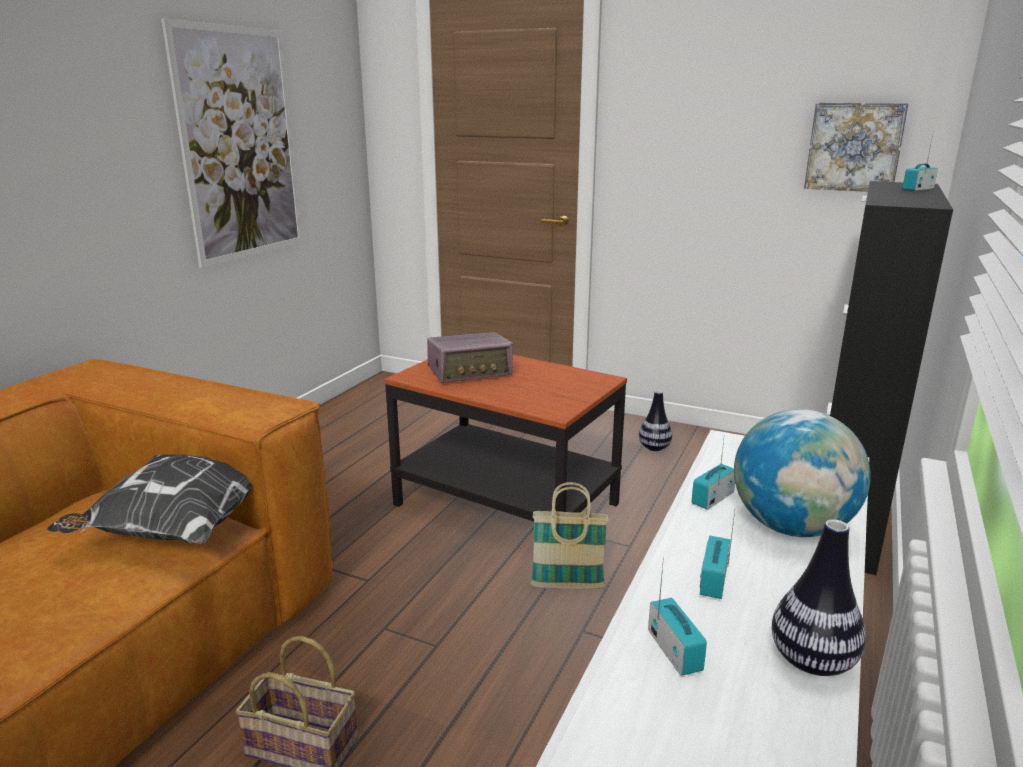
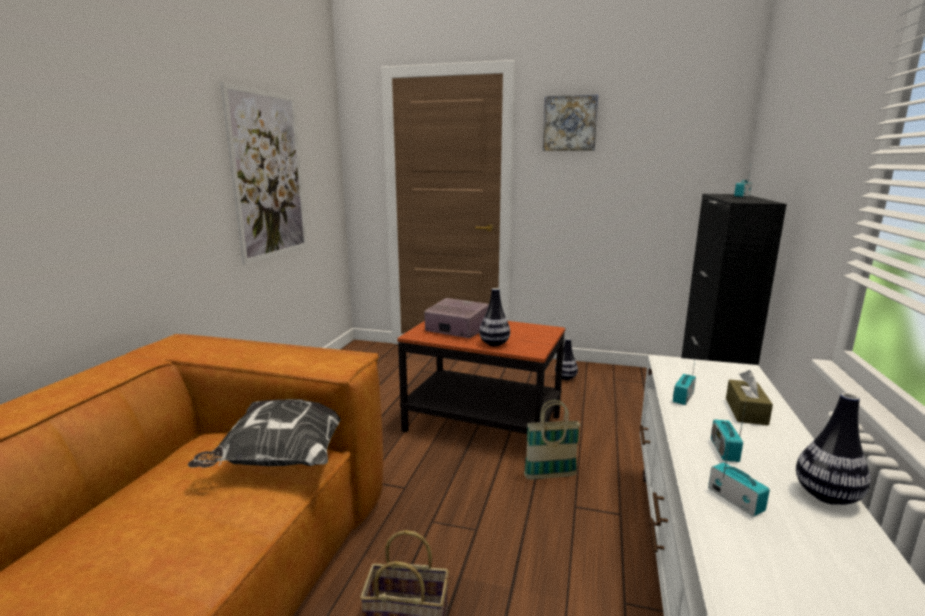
camera: 10 degrees left, 5 degrees down
radio [427,332,513,382] -> radio turned 120 degrees counterclockwise [424,298,489,338]
globe [734,409,871,537] -> brown tissue box [726,370,773,425]
picture [804,102,909,192] -> picture moved to [543,95,598,151]
none -> vase [479,288,510,347]

